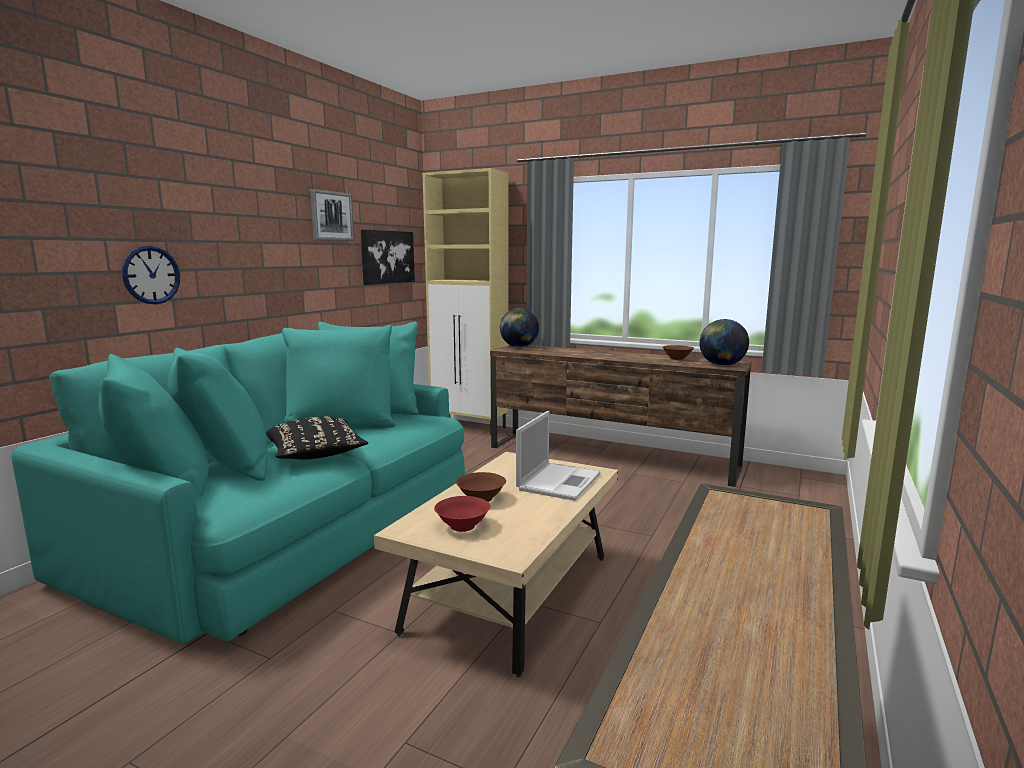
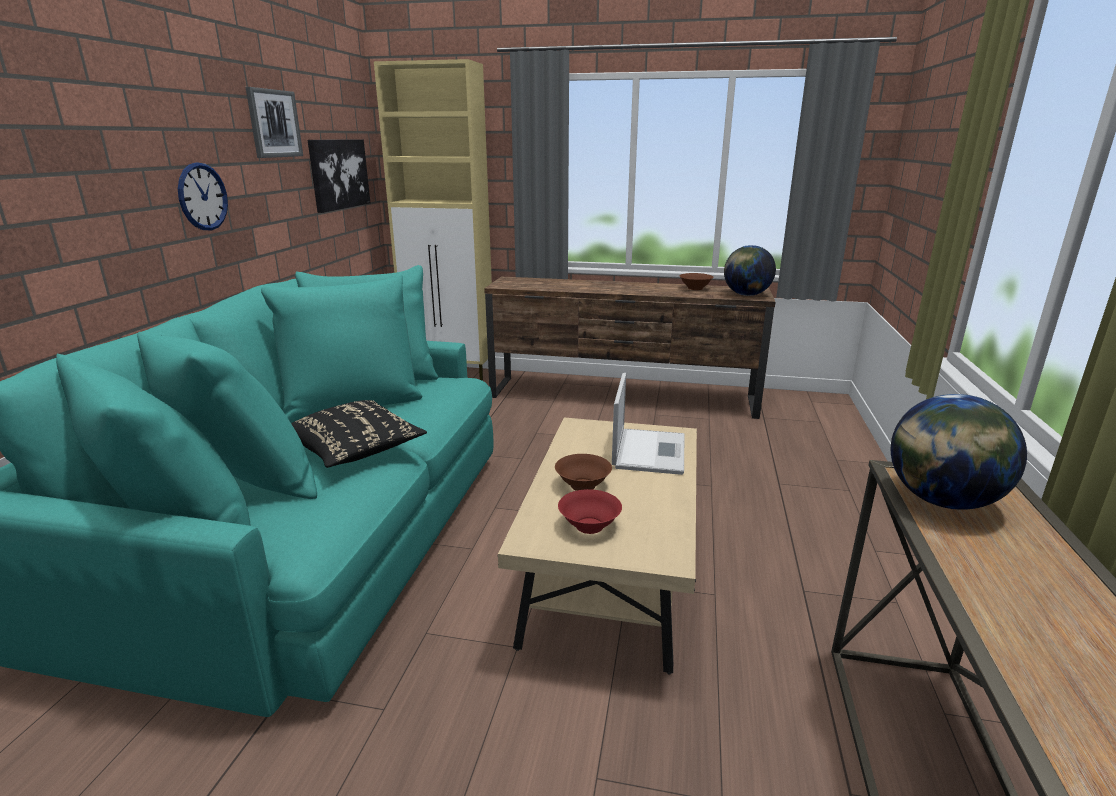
camera: 15 degrees left, 10 degrees up
wall clock [122,246,180,305] -> wall clock moved to [178,162,228,230]
globe [500,308,539,347] -> globe moved to [891,394,1027,510]

